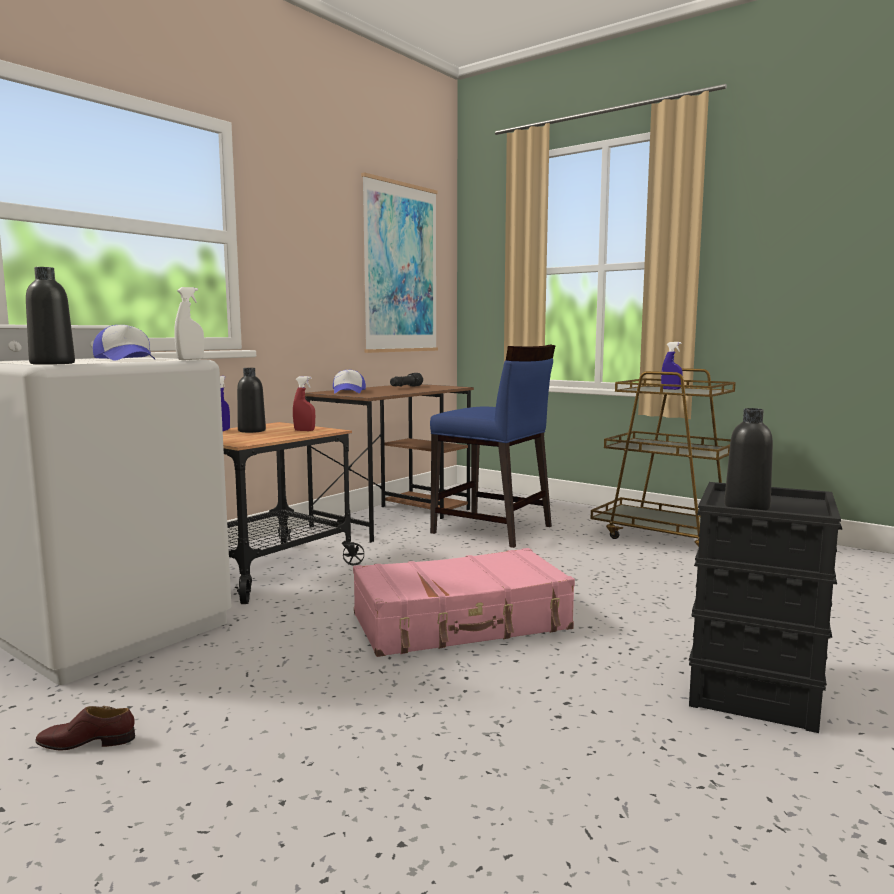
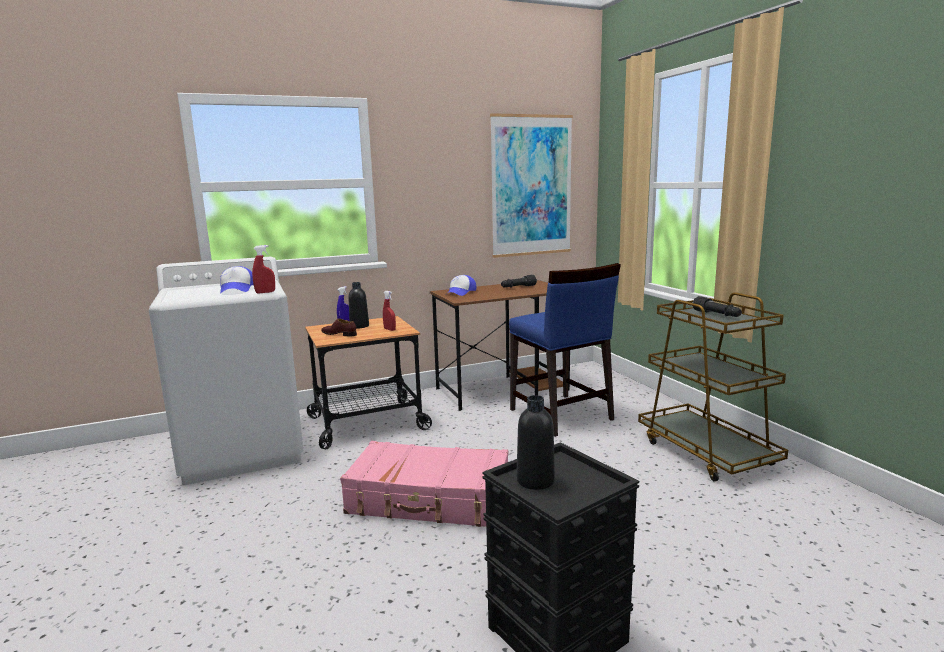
camera: 30 degrees right, 5 degrees up
black bottle [26,267,75,365] -> none
brown shoe [35,706,135,751] -> brown shoe moved to [321,318,357,336]
white spray bottle [174,287,204,360] -> red spray bottle [252,245,275,294]
blue spray bottle [661,342,683,390] -> black flashlight [693,296,742,317]

